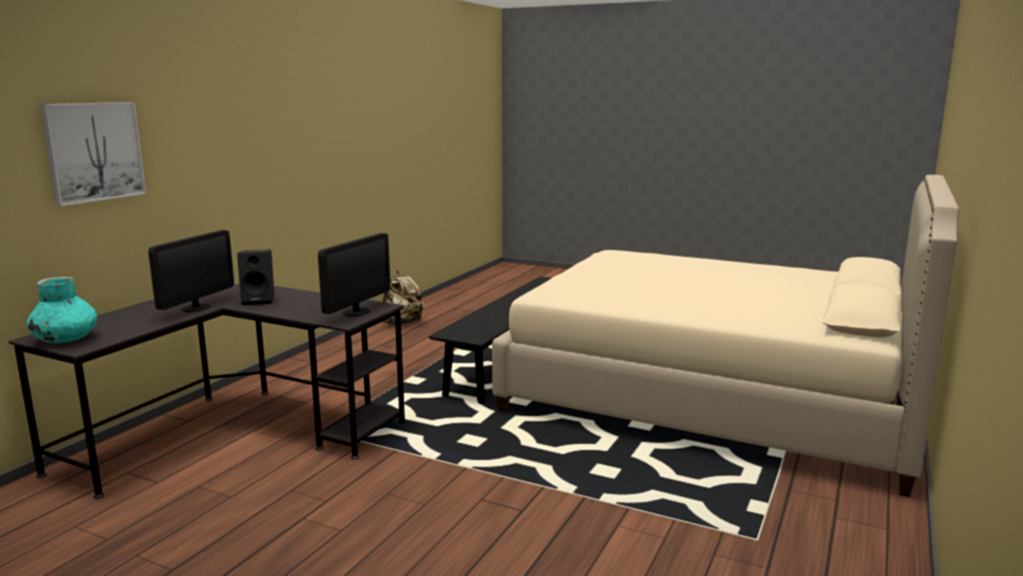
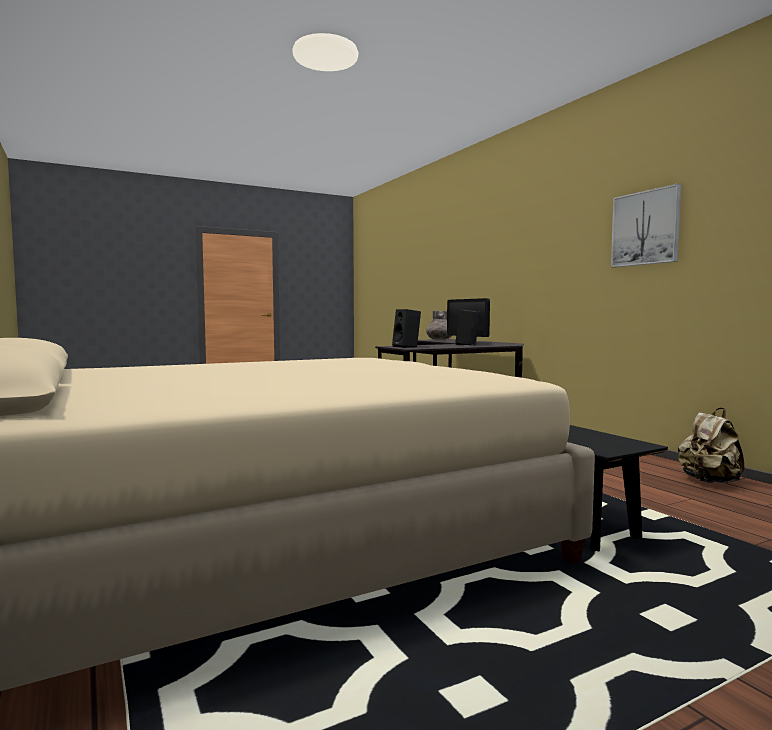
camera: 125 degrees right, 10 degrees down
turquoise vase [26,277,97,343] -> grey vase [426,311,452,340]
picture [40,102,146,206] -> picture moved to [611,184,681,267]
monitor [318,233,390,316] -> black speaker [392,309,421,348]

